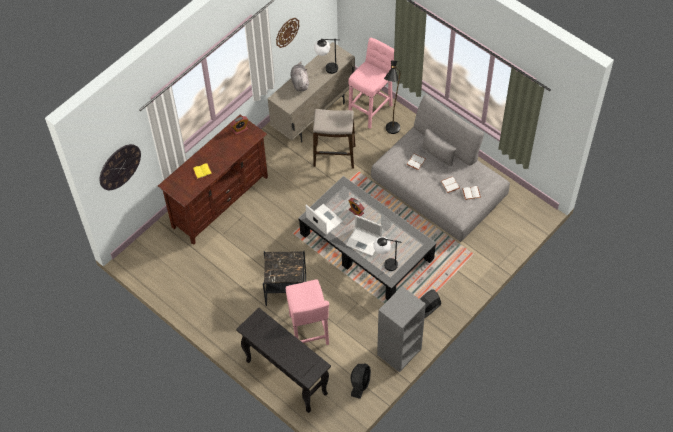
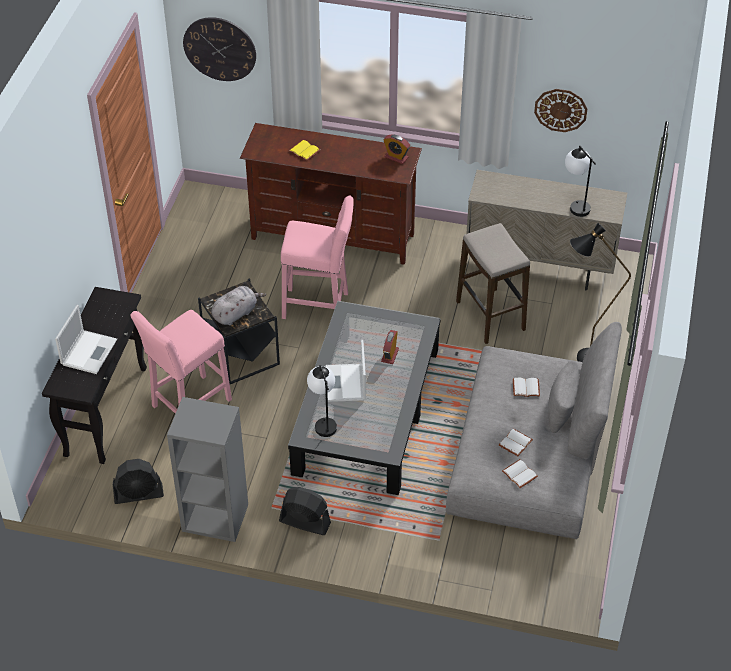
camera: 60 degrees right, 10 degrees down
grey plush toy [290,62,309,91] -> grey plush toy moved to [211,286,266,326]
laptop [305,204,343,235] -> laptop moved to [55,305,117,374]
pink stool [348,38,394,129] -> pink stool moved to [281,195,353,319]

